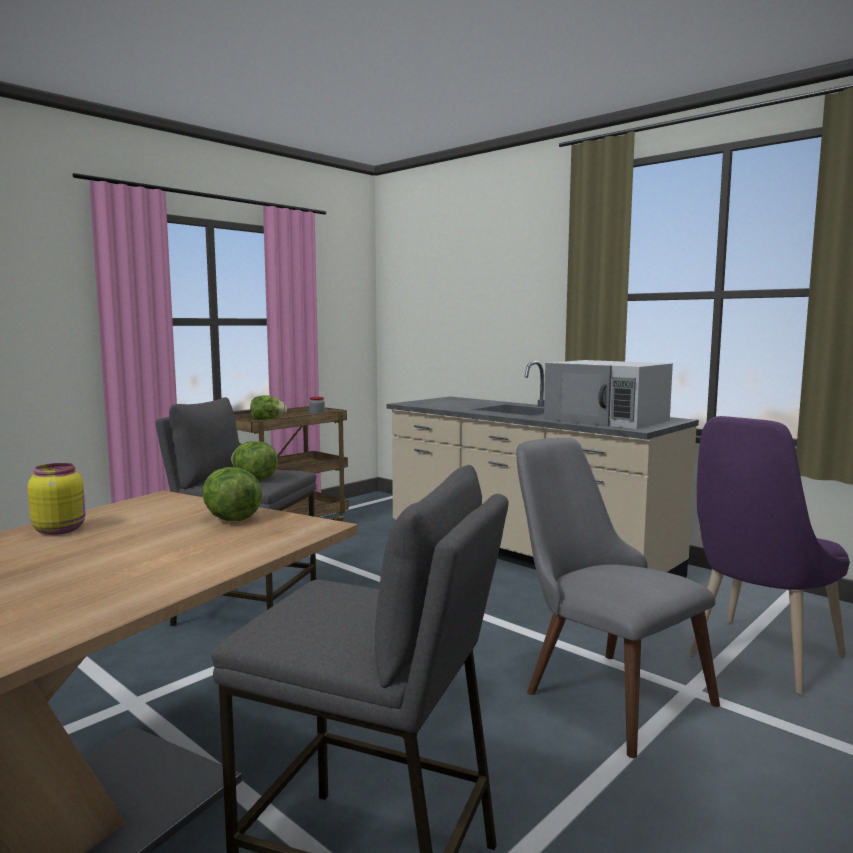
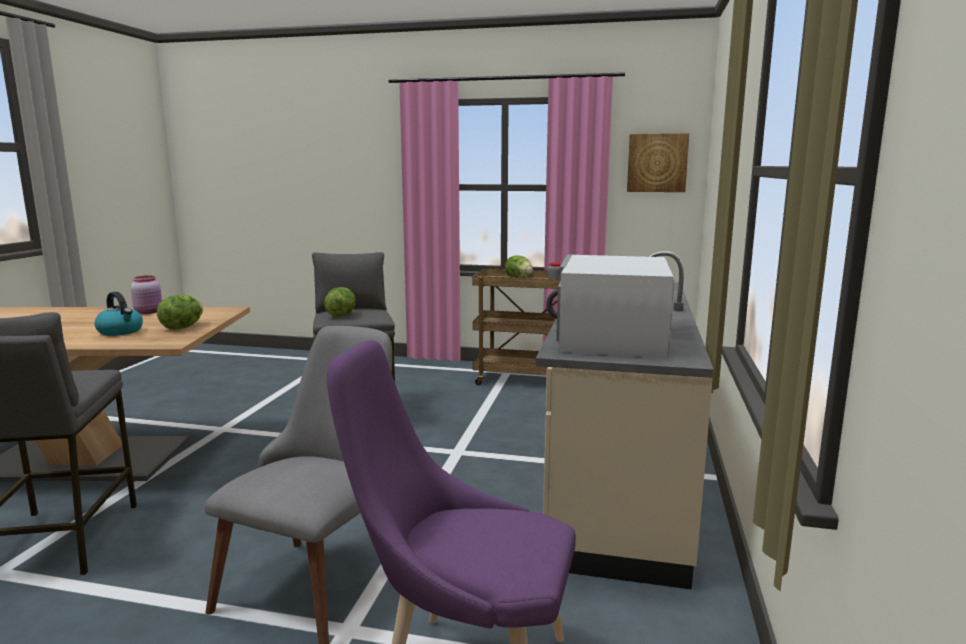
camera: 60 degrees right, 5 degrees up
yellow jar [28,463,85,535] -> pink jar [130,276,162,314]
none -> kettle [95,292,143,336]
none -> picture [627,133,689,192]

